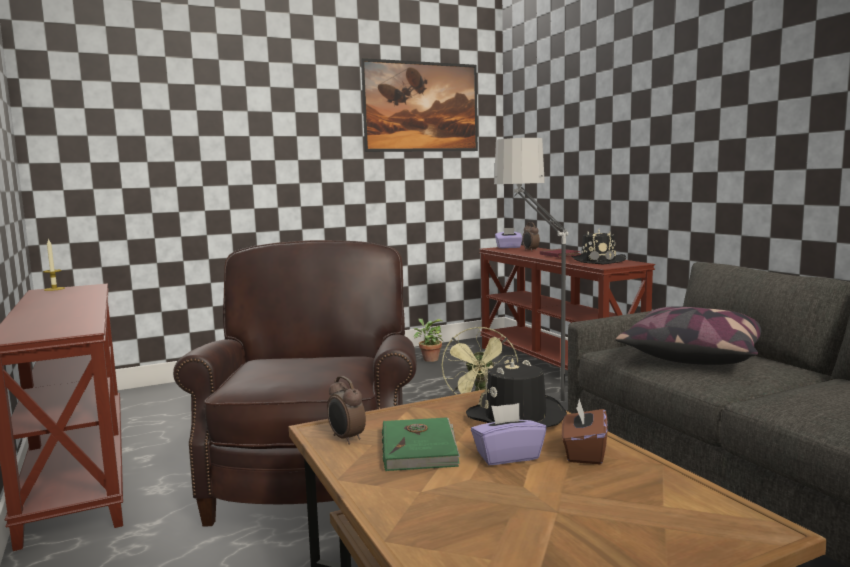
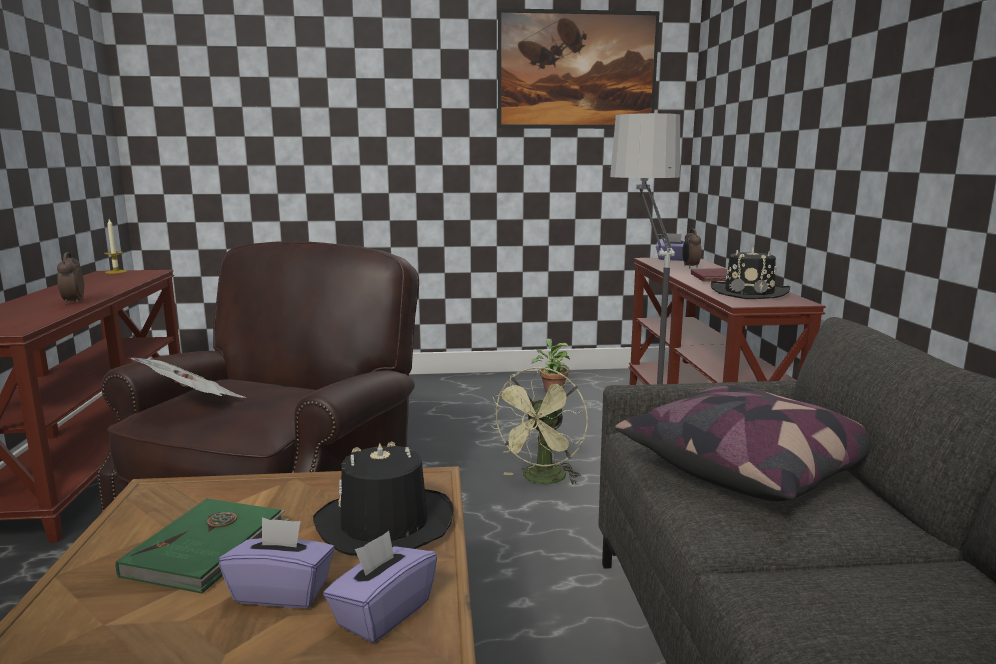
camera: 20 degrees right, 5 degrees up
alarm clock [327,376,366,445] -> alarm clock moved to [57,252,84,305]
brown tissue box [562,399,608,464] -> purple tissue box [323,531,437,643]
none -> newspaper [130,358,246,398]

